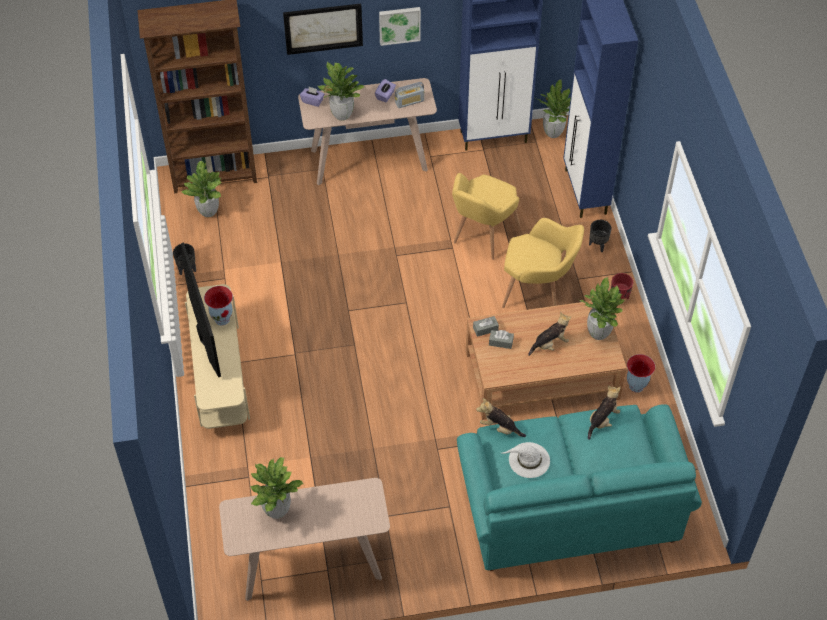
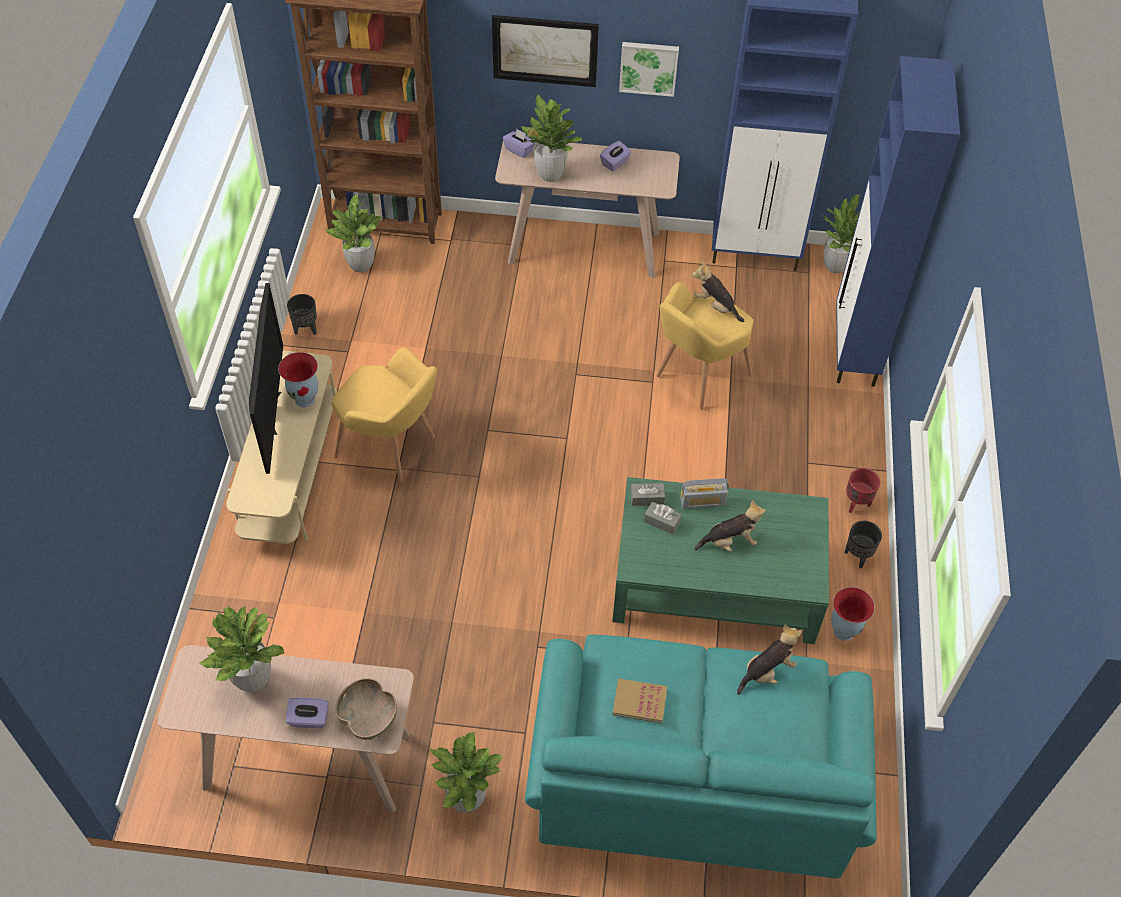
camera: 15 degrees right, 0 degrees up
radio [395,82,424,108] -> radio moved to [680,478,729,509]
brown coffee table [466,301,627,420] -> green coffee table [612,477,829,644]
plush toy [476,398,526,437] -> plush toy moved to [692,261,744,322]
yellow armchair [502,218,584,308] -> yellow armchair moved to [331,347,437,482]
white hat [502,442,550,478] -> book [613,678,667,723]
potted plant [579,277,625,340] -> potted plant moved to [430,732,503,813]
black planter [589,220,612,252] -> black planter moved to [845,521,882,568]
none -> purple tissue box [286,697,329,729]
none -> brown bowl [335,678,397,740]

